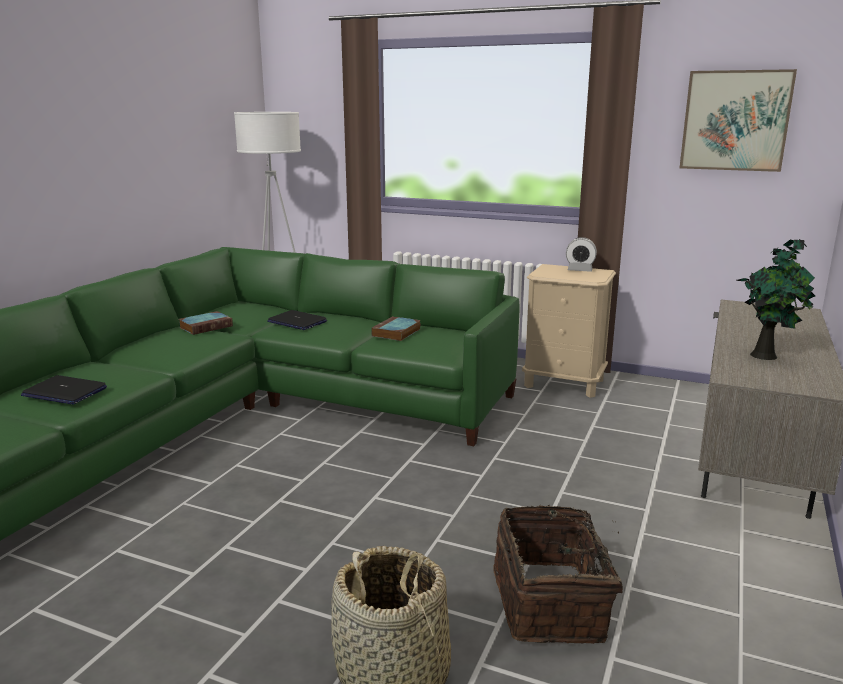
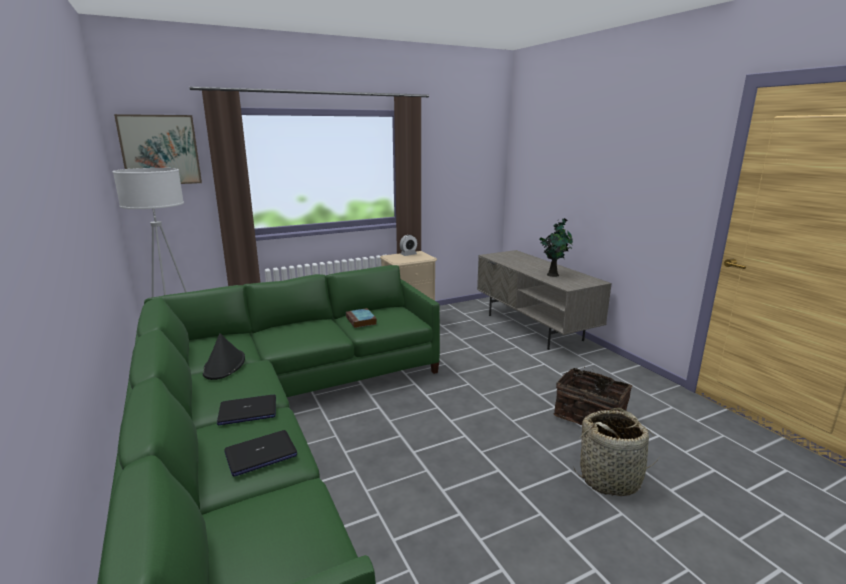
camera: 50 degrees left, 0 degrees up
book [179,311,233,335] -> black hat [202,333,245,380]
laptop [267,310,327,330] -> laptop moved to [217,395,276,425]
picture [680,69,797,172] -> picture moved to [114,114,202,184]

